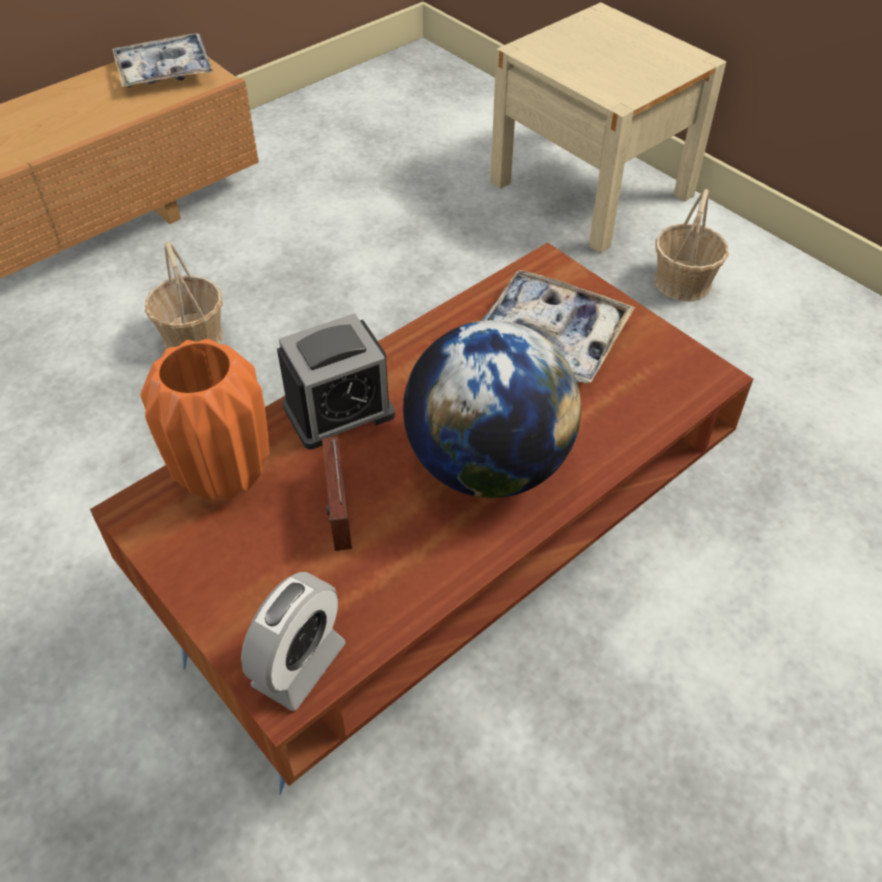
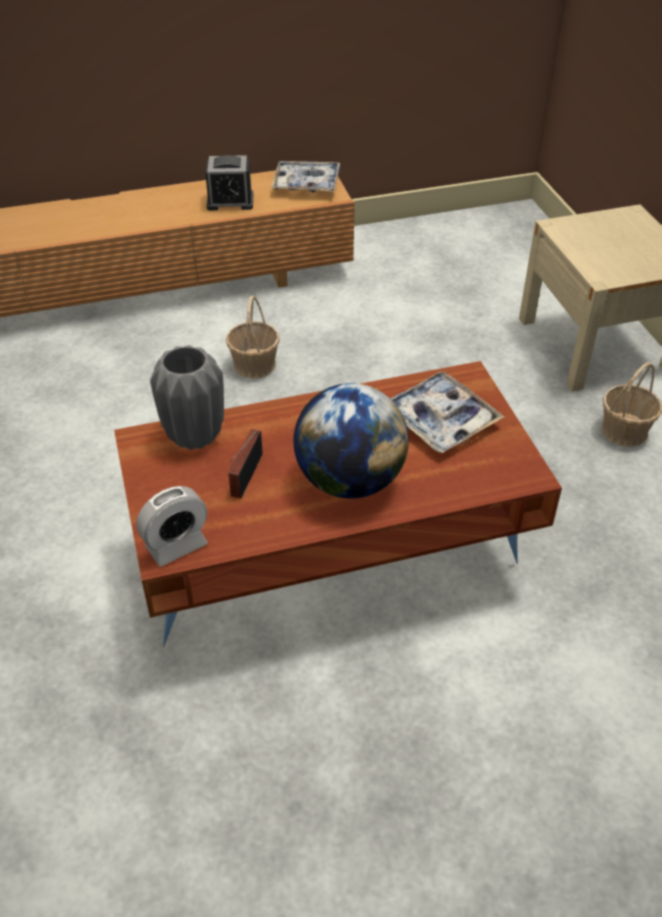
camera: 25 degrees right, 5 degrees down
orange vase [140,339,269,501] -> grey vase [150,345,224,450]
alarm clock [277,313,395,450] -> alarm clock moved to [205,155,253,210]

